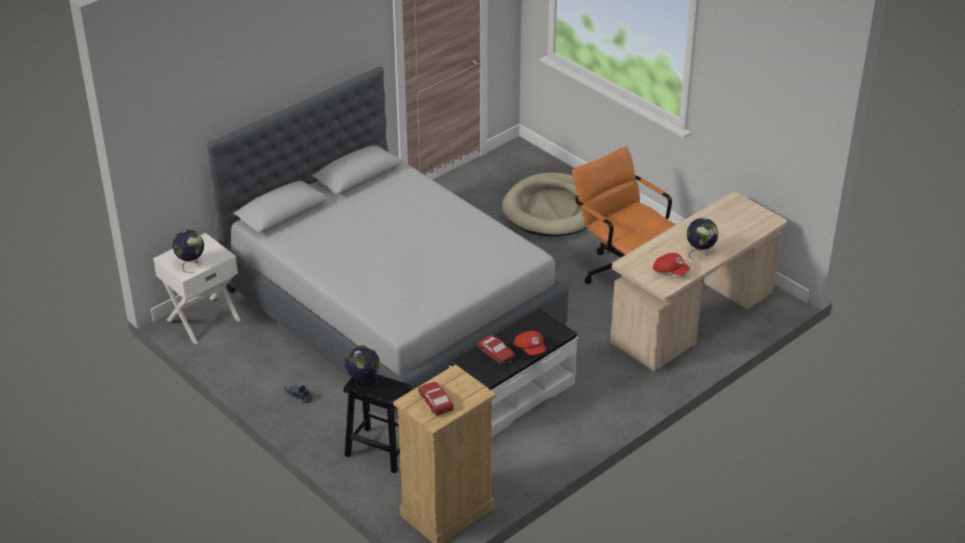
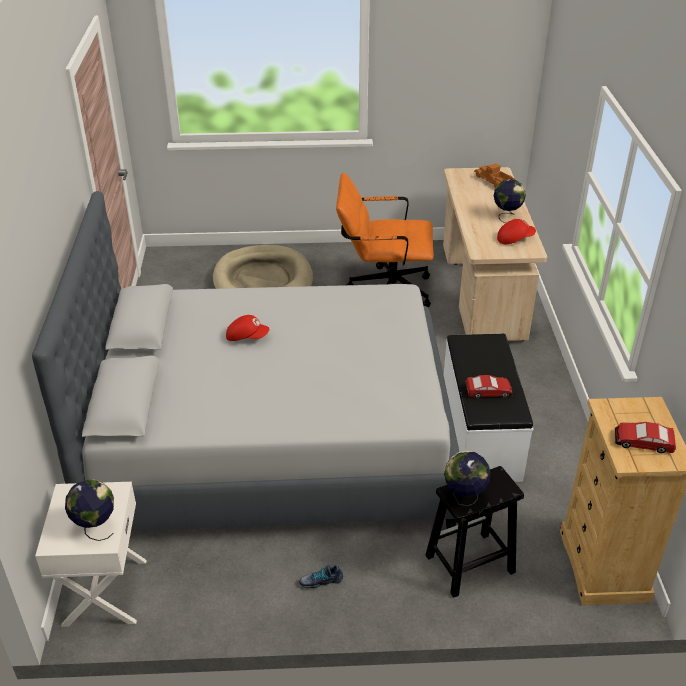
camera: 50 degrees left, 0 degrees up
red cap [514,331,546,355] -> red cap moved to [226,315,269,341]
none -> toy truck [474,163,515,188]

